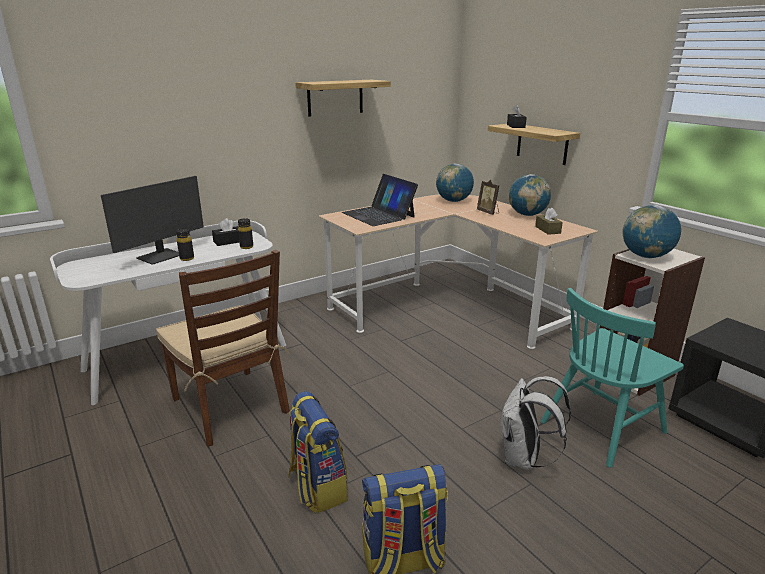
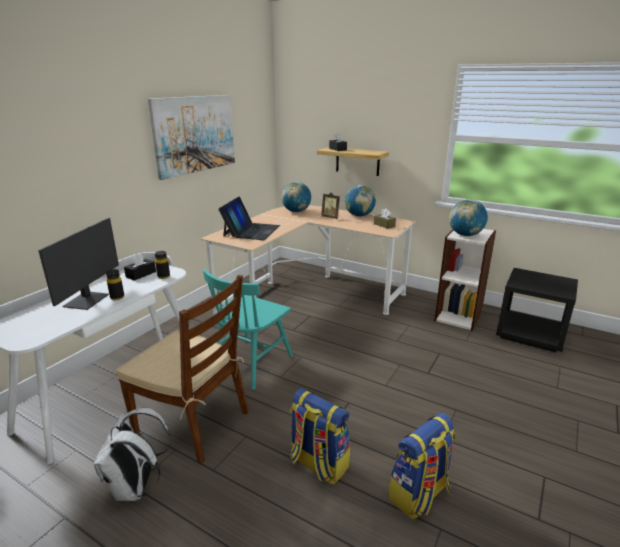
camera: 25 degrees left, 0 degrees up
shelf [295,80,391,117] -> picture [148,95,235,180]
laptop [342,174,418,226] -> laptop turned 105 degrees counterclockwise [218,197,280,240]
white backpack [501,376,571,470] -> white backpack moved to [94,408,171,501]
turquoise chair [541,288,684,468] -> turquoise chair moved to [203,269,293,390]

